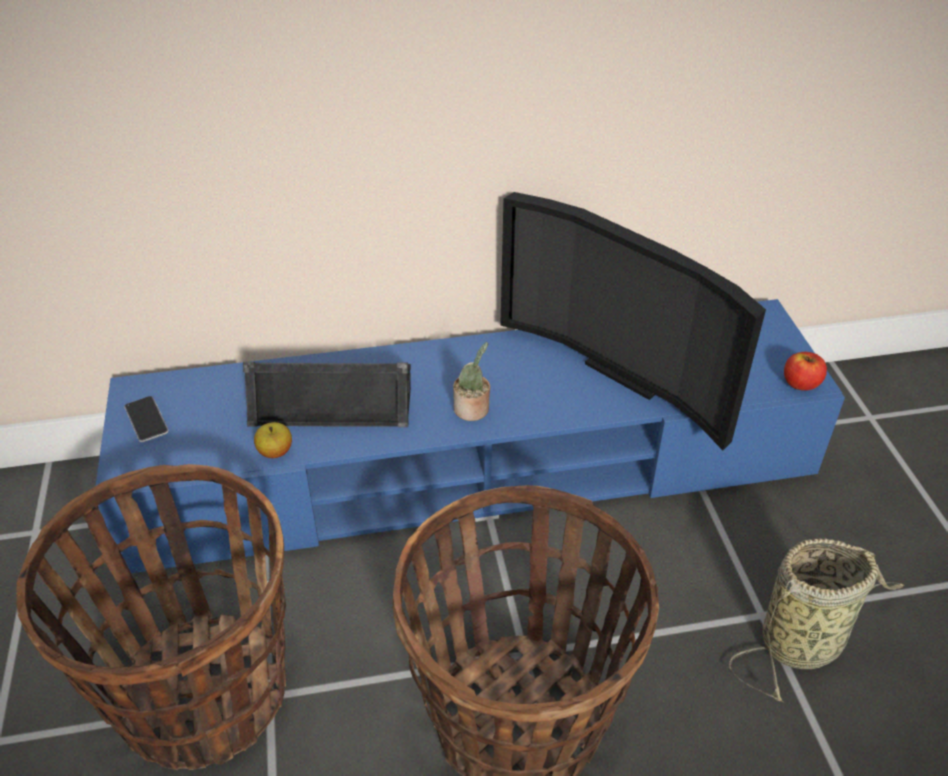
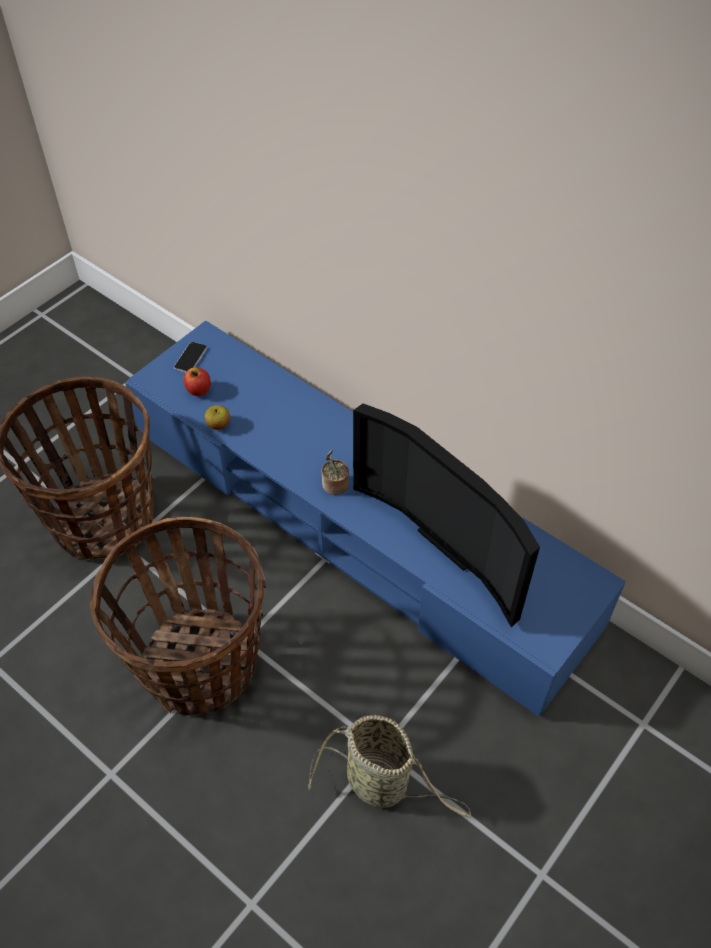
camera: 50 degrees right, 10 degrees up
black speaker [243,362,411,427] -> none
television [500,192,766,450] -> television turned 45 degrees counterclockwise [353,403,540,627]
apple [784,352,827,391] -> apple moved to [183,367,211,396]

